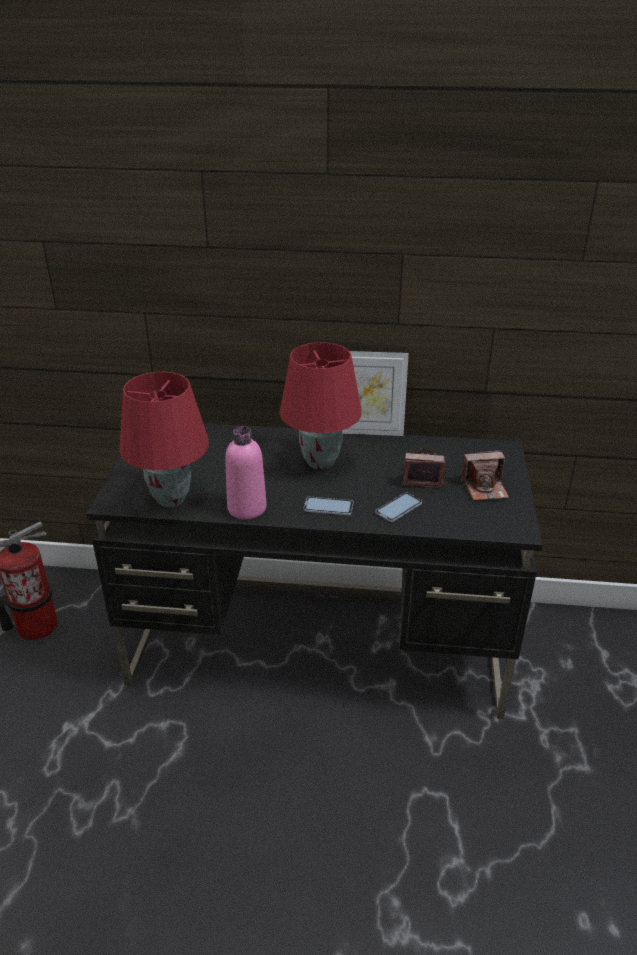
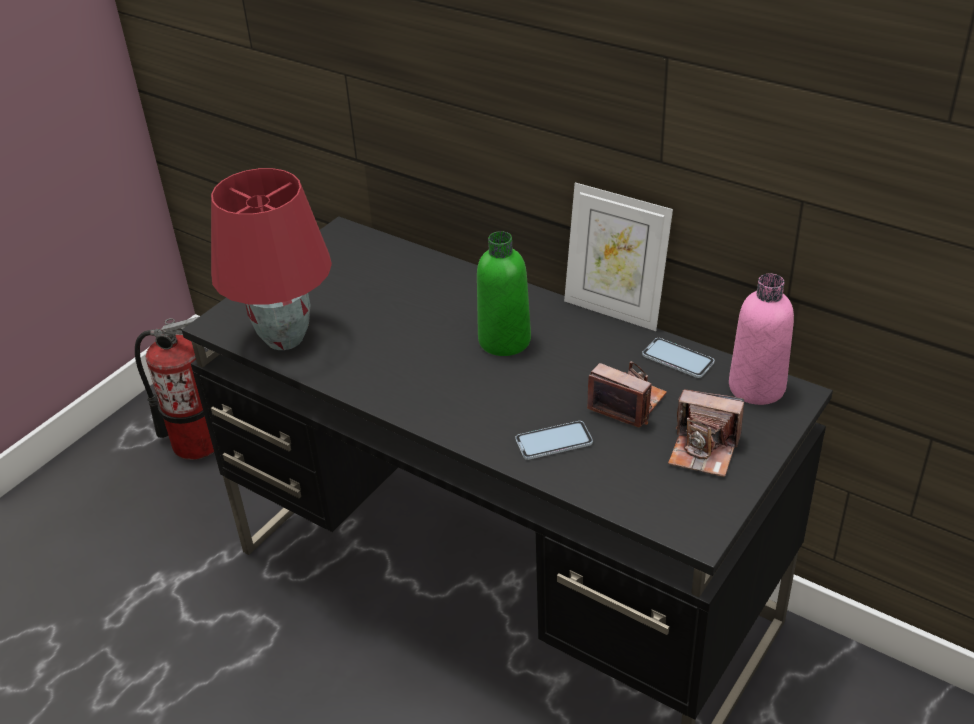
camera: 30 degrees right, 5 degrees up
pink bottle [225,426,267,519] -> pink bottle moved to [729,274,794,405]
red table lamp [279,342,362,470] -> green bottle [477,231,531,356]
phone [303,497,353,515] -> phone moved to [642,338,714,378]

